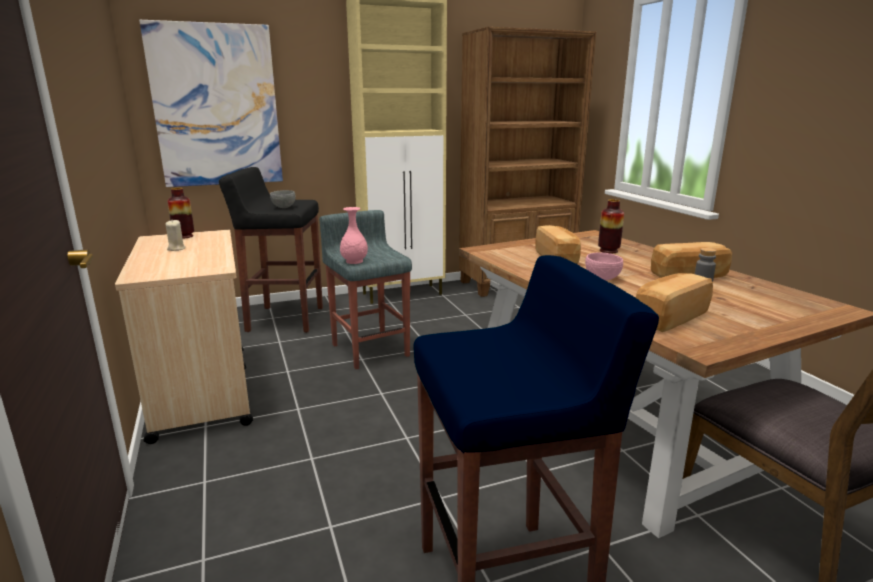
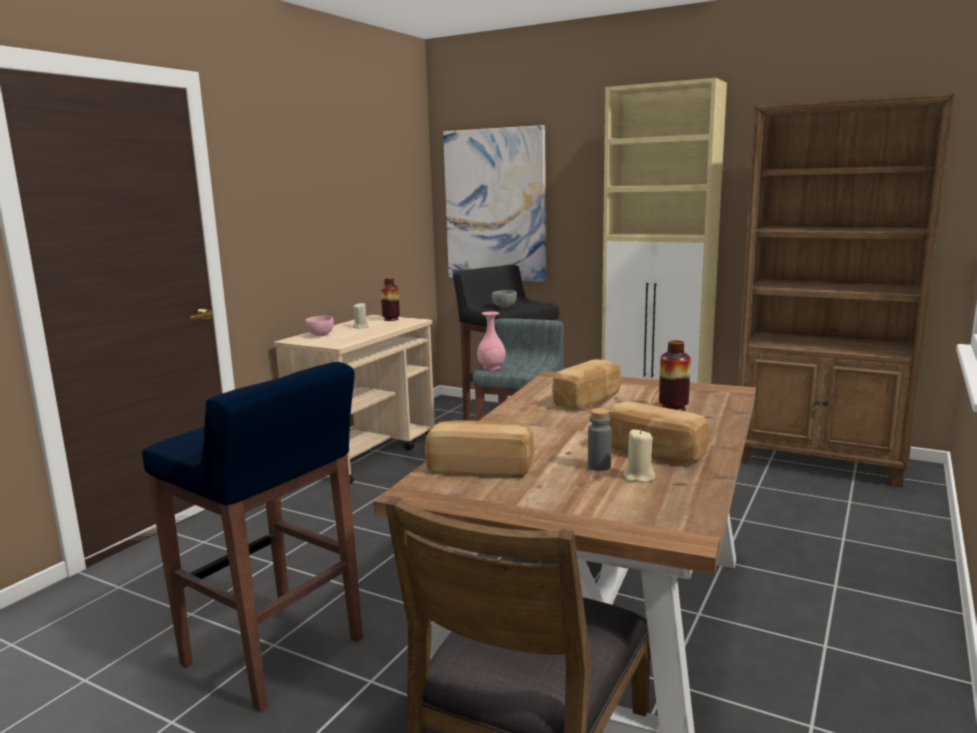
camera: 50 degrees right, 5 degrees down
pink bowl [585,252,623,281] -> pink bowl moved to [305,316,334,336]
none -> beige candle [623,429,655,482]

